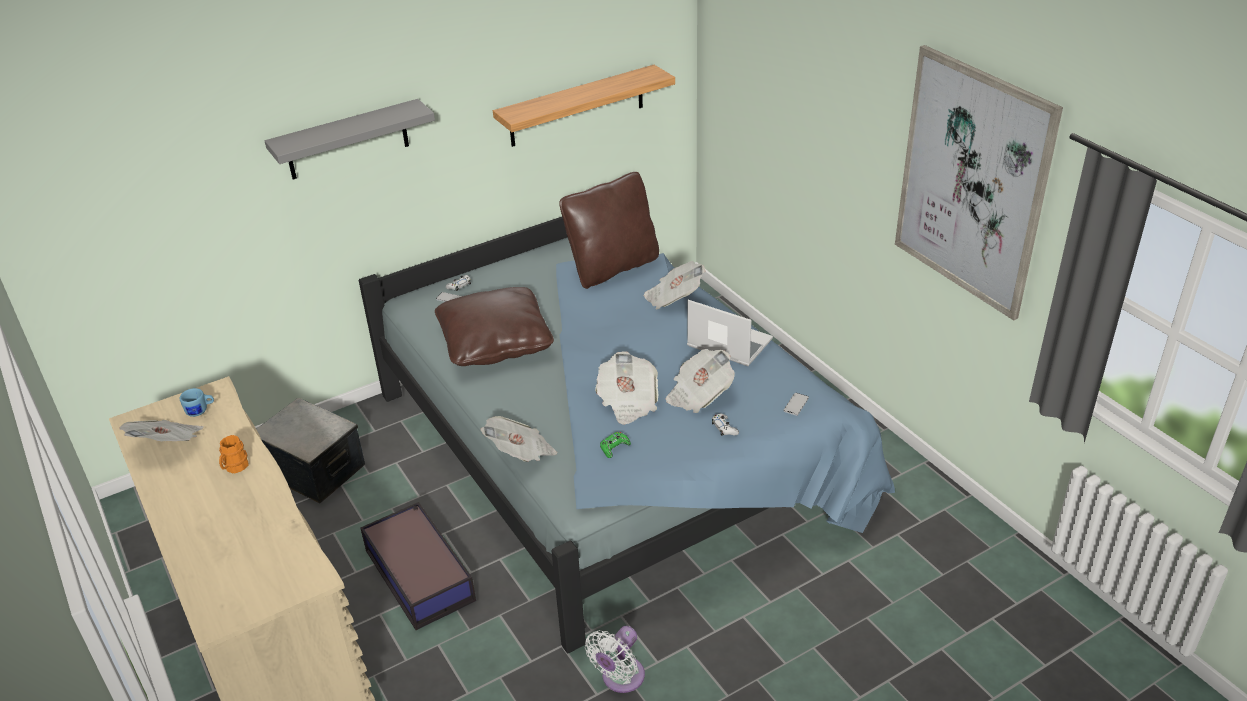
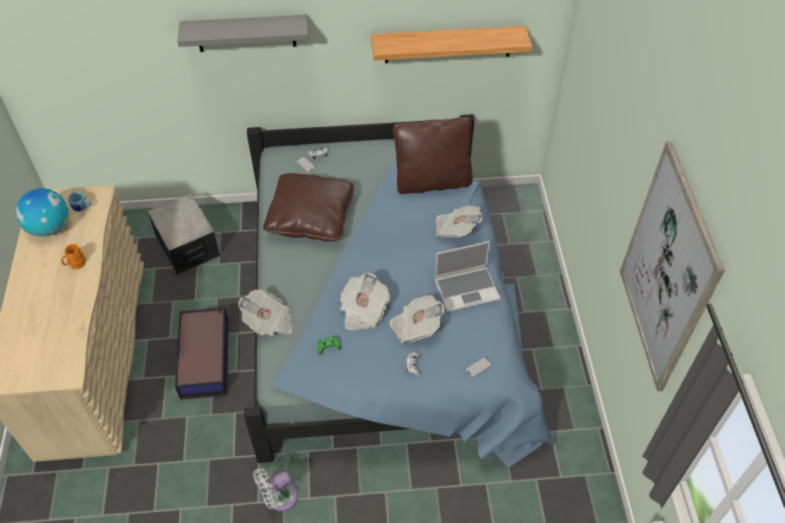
camera: 25 degrees right, 15 degrees up
newspaper [119,420,204,441] -> globe [16,188,69,237]
laptop [687,300,773,366] -> laptop turned 105 degrees clockwise [434,241,501,313]

